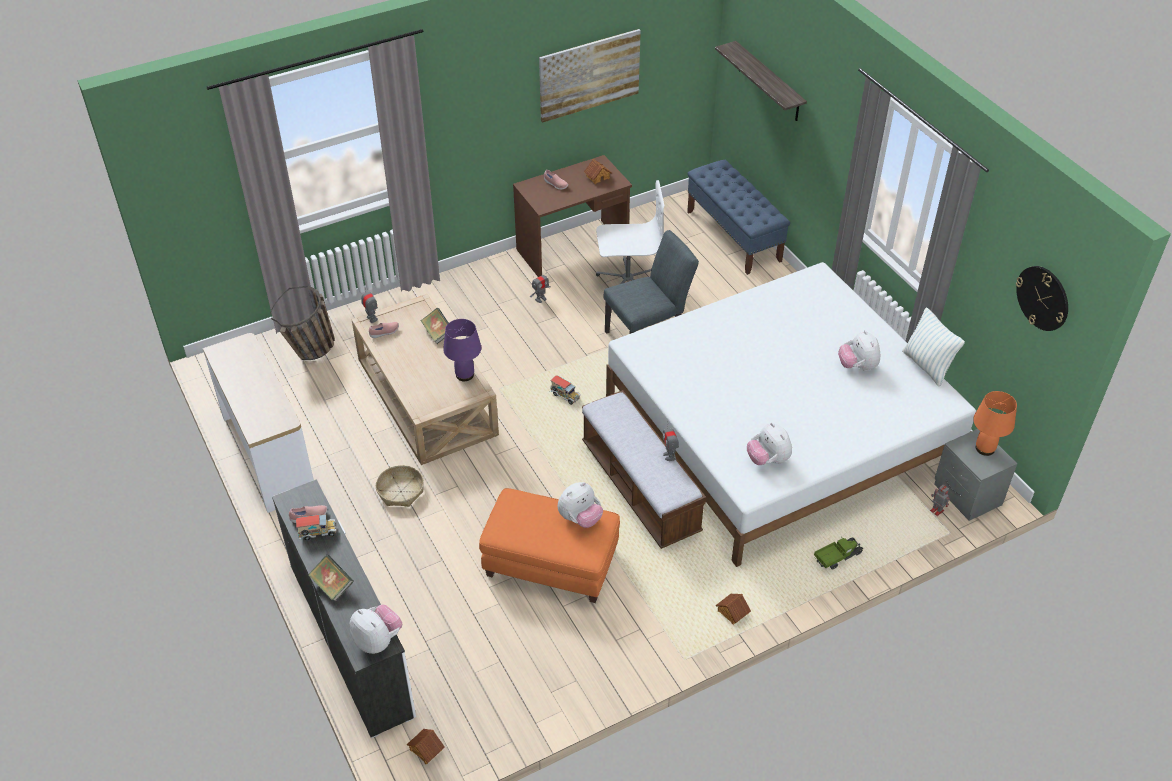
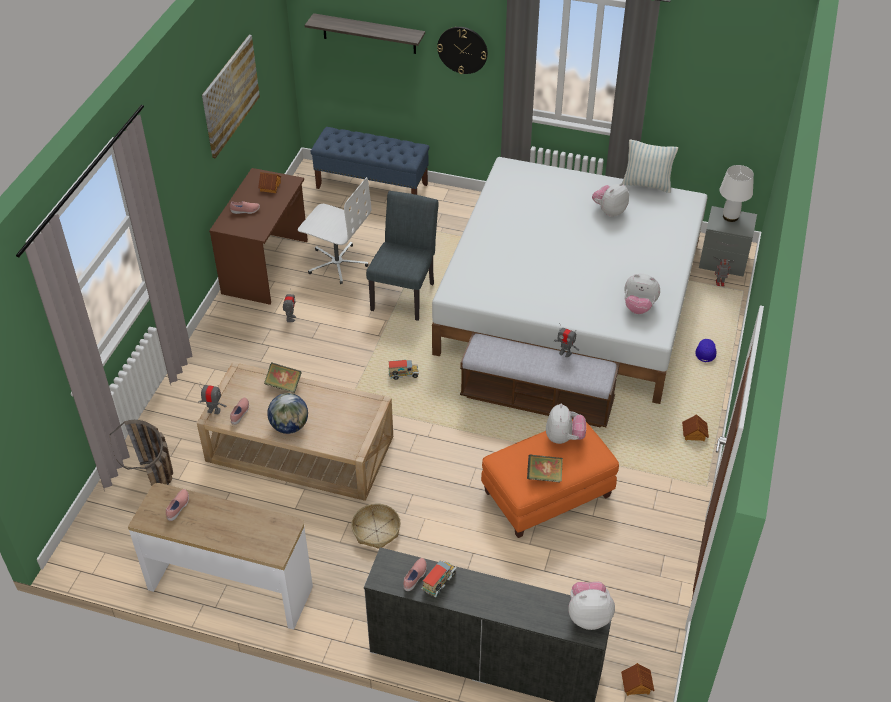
camera: 45 degrees left, 0 degrees up
book [308,555,354,601] -> book moved to [527,455,563,482]
purple table lamp [443,319,481,381] -> none
white office chair [596,180,664,284] -> white office chair turned 75 degrees clockwise [298,177,371,284]
toy truck [814,538,863,570] -> blue cap [695,339,716,362]
plush toy [838,330,880,371] -> plush toy turned 105 degrees clockwise [592,183,629,217]
orange table lamp [973,391,1017,456] -> white table lamp [720,165,754,222]
wall clock [1016,266,1068,331] -> wall clock moved to [437,27,488,74]
none -> pink shoe [166,489,189,521]
none -> globe [267,393,308,434]

